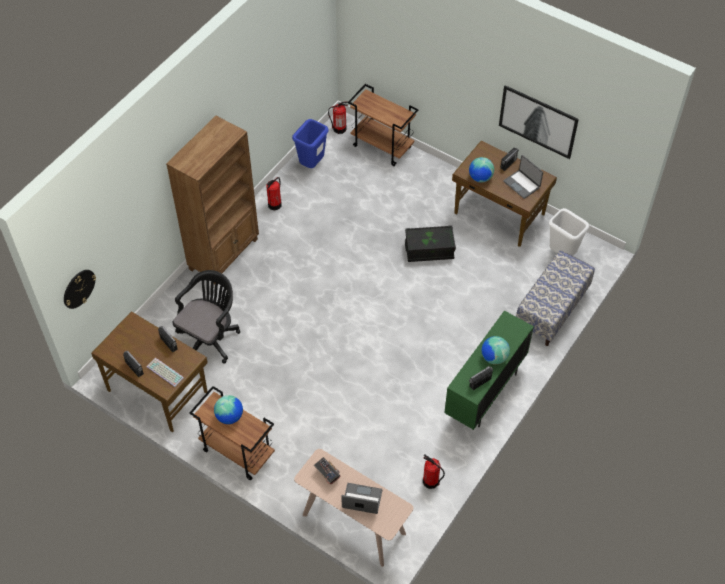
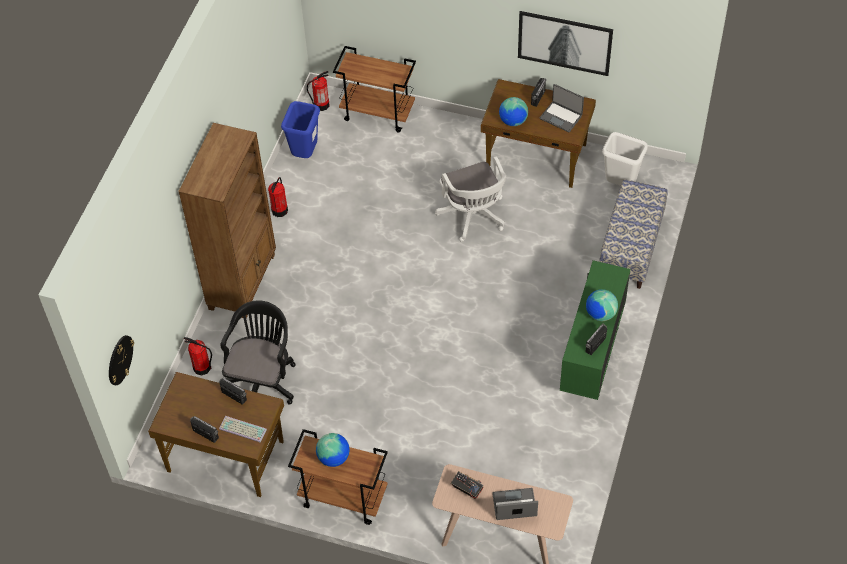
camera: 15 degrees left, 0 degrees up
black storage box [405,225,456,262] -> white office chair [435,156,506,242]
fire extinguisher [423,454,445,489] -> fire extinguisher moved to [184,337,212,375]

